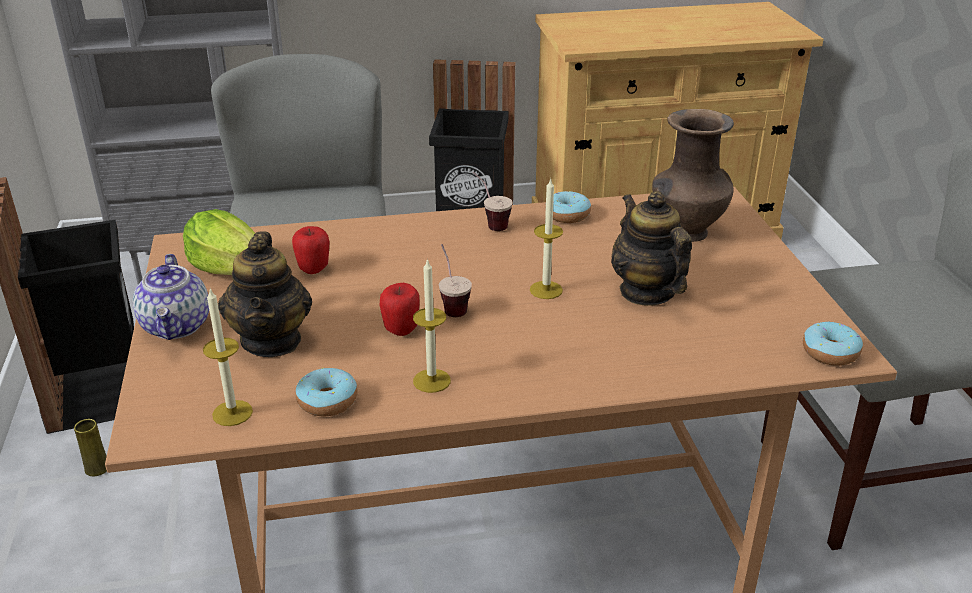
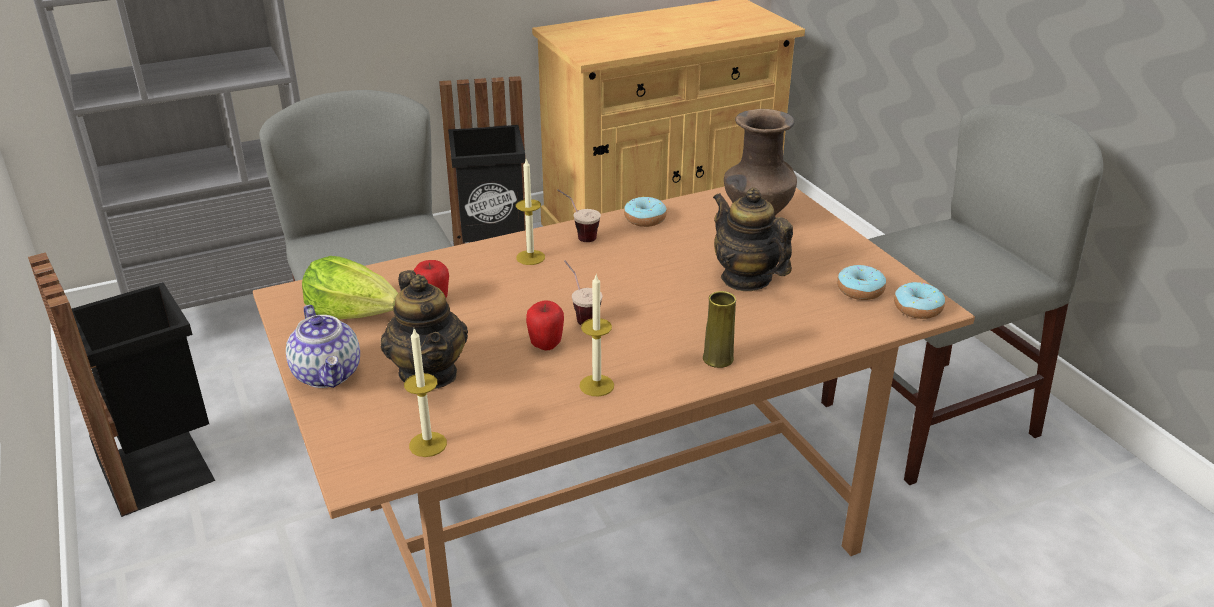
camera: 15 degrees left, 0 degrees up
yellow vase [74,419,107,476] -> yellow vase moved to [703,291,736,368]
donut [296,368,358,416] -> donut moved to [837,265,886,300]
candle [530,178,563,299] -> candle moved to [516,159,545,265]

